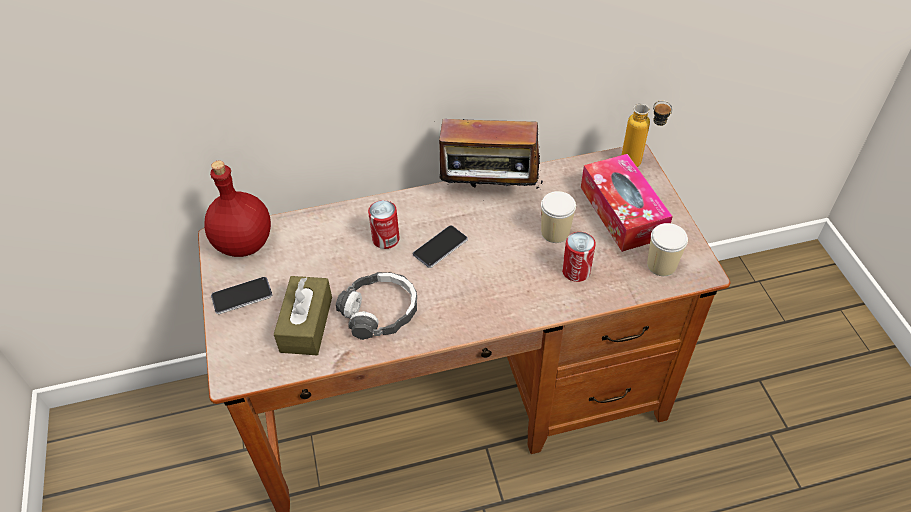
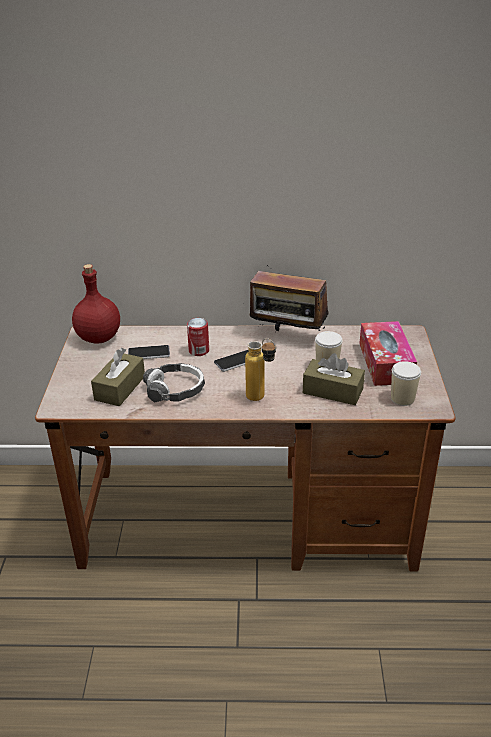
camera: 15 degrees right, 15 degrees down
phone [211,277,272,314] -> phone moved to [128,345,170,359]
can [562,232,596,282] -> brown tissue box [303,353,365,405]
bottle [622,100,673,167] -> bottle moved to [245,338,276,401]

